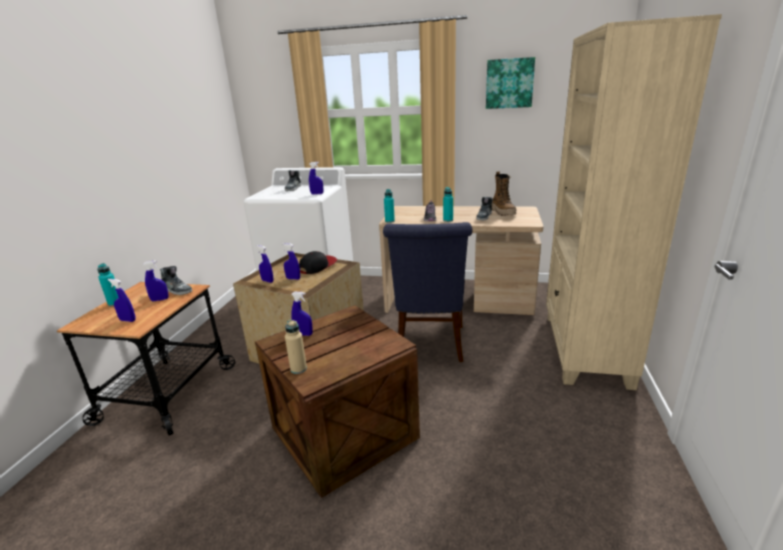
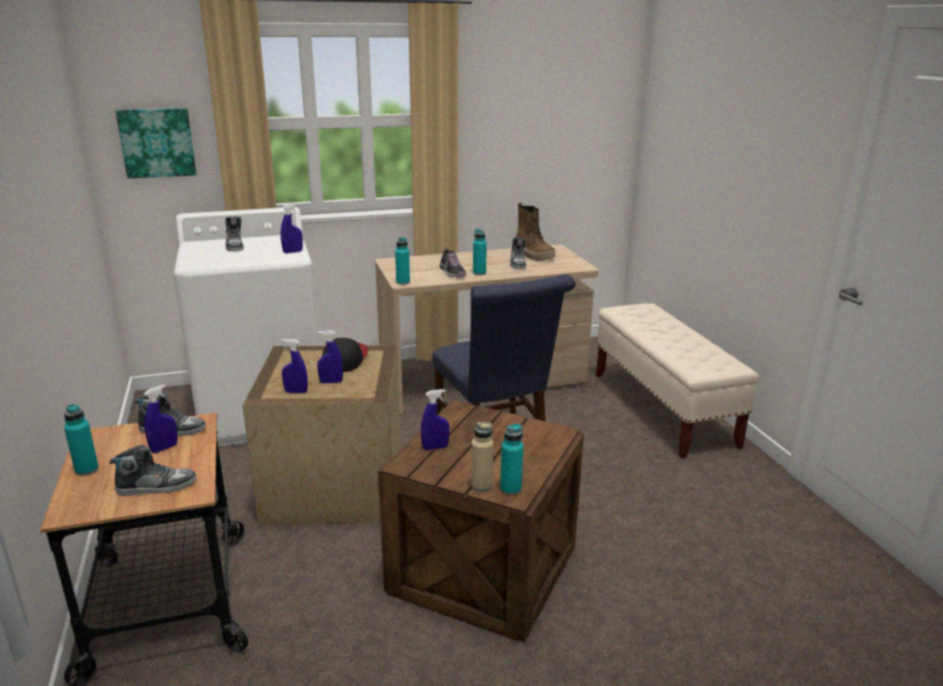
camera: 30 degrees left, 0 degrees up
blue spray bottle [108,279,136,322] -> shoe [110,445,196,496]
picture [486,57,535,109] -> picture moved to [115,108,196,178]
beige bookcase [546,14,722,390] -> beige bench [596,303,759,459]
none -> turquoise bottle [500,424,523,495]

